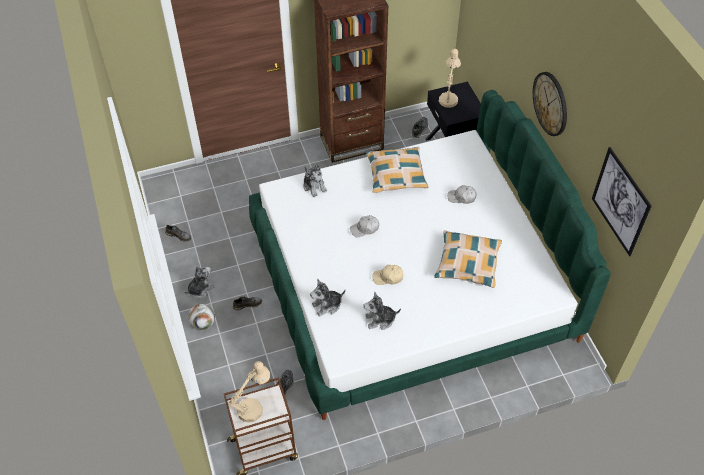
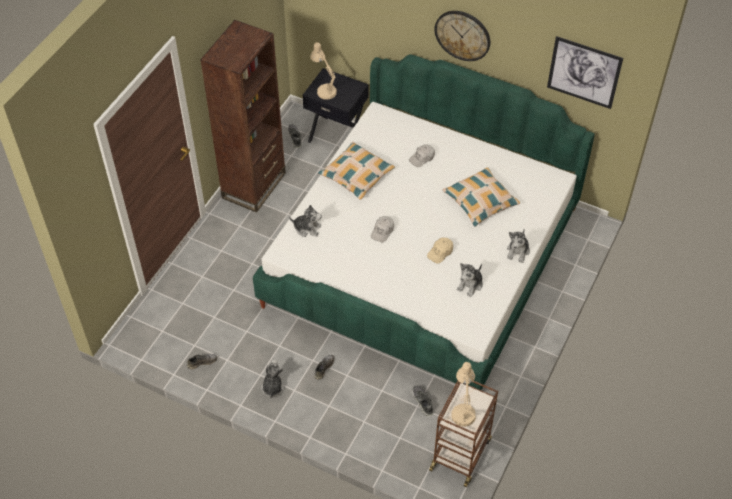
camera: 45 degrees left, 0 degrees up
football [188,304,215,330] -> none
plush toy [310,279,346,317] -> plush toy moved to [507,230,530,263]

